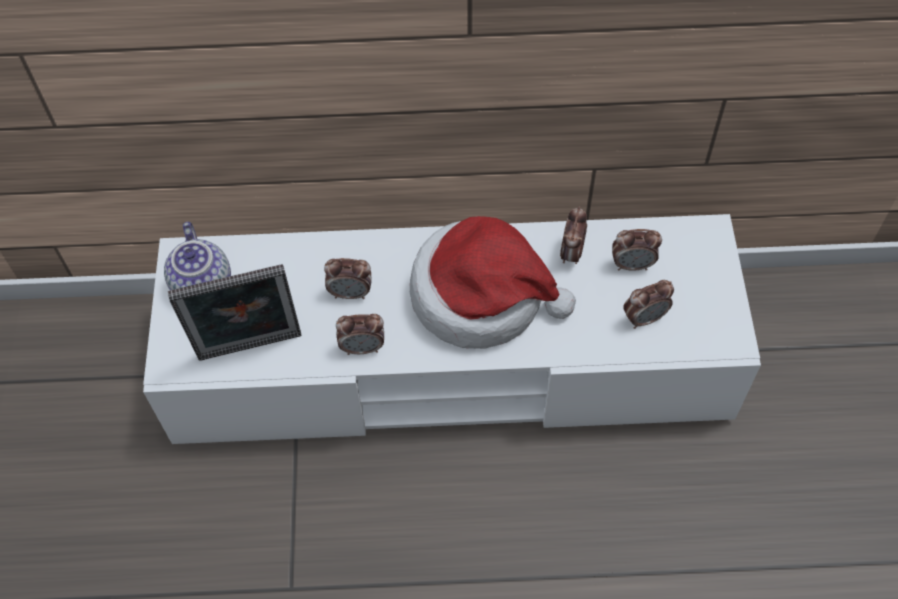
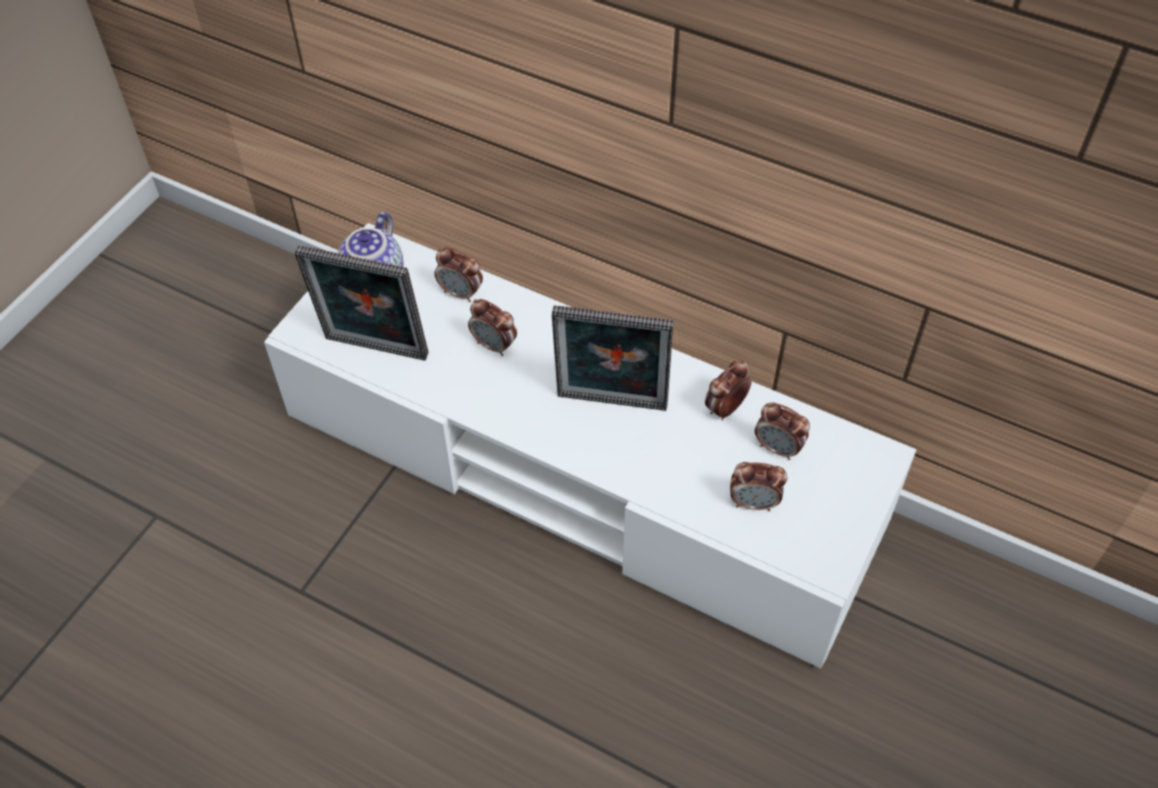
camera: 30 degrees right, 5 degrees down
alarm clock [336,314,384,355] -> alarm clock moved to [434,247,483,302]
hat [410,216,576,349] -> picture frame [552,305,674,411]

